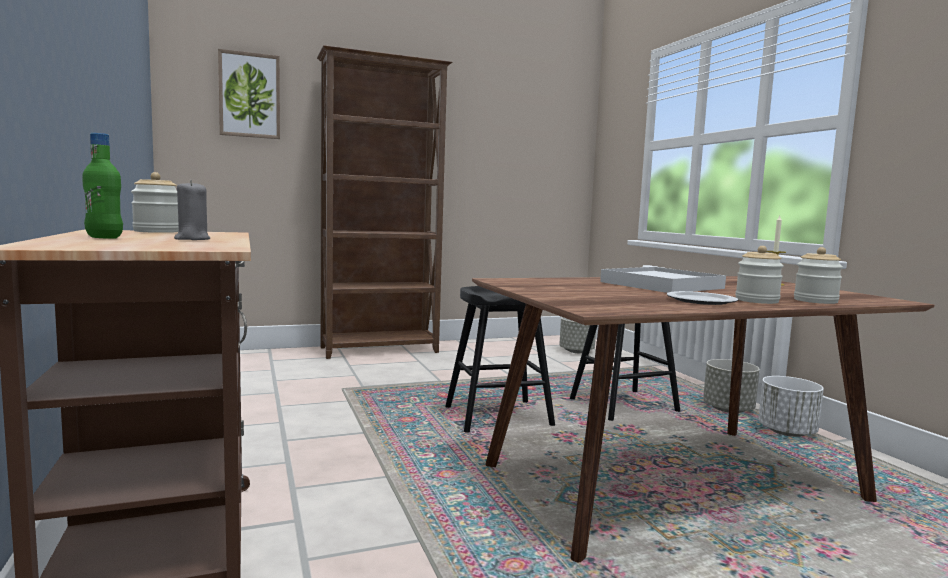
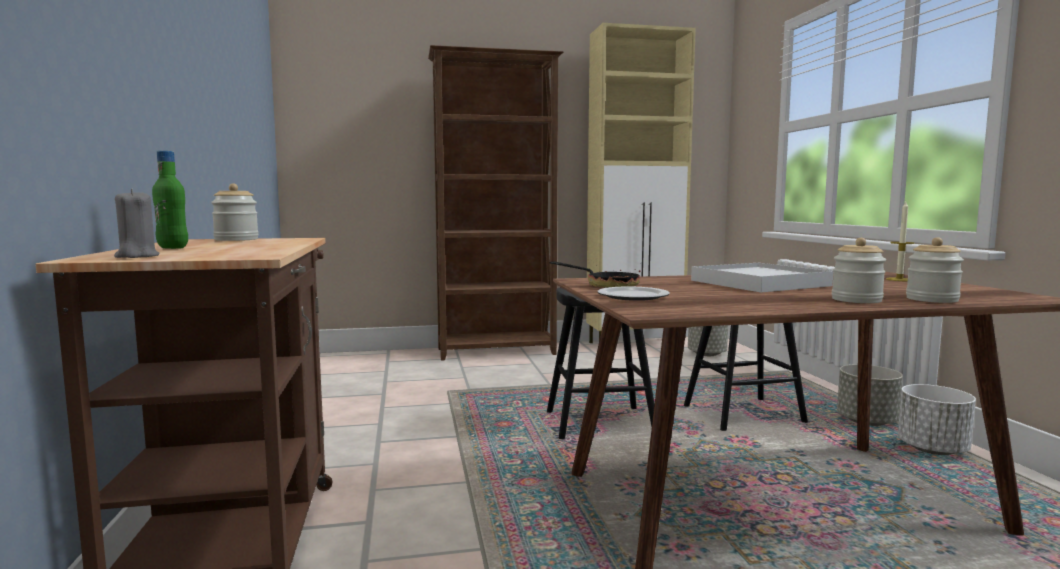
camera: 10 degrees right, 0 degrees up
grey candle [174,180,210,240] -> grey candle moved to [114,189,159,258]
picture [218,49,280,139] -> none
plate [667,291,738,305] -> plate moved to [597,286,670,301]
none -> frying pan [550,262,641,288]
none -> beige cabinet [586,23,696,343]

